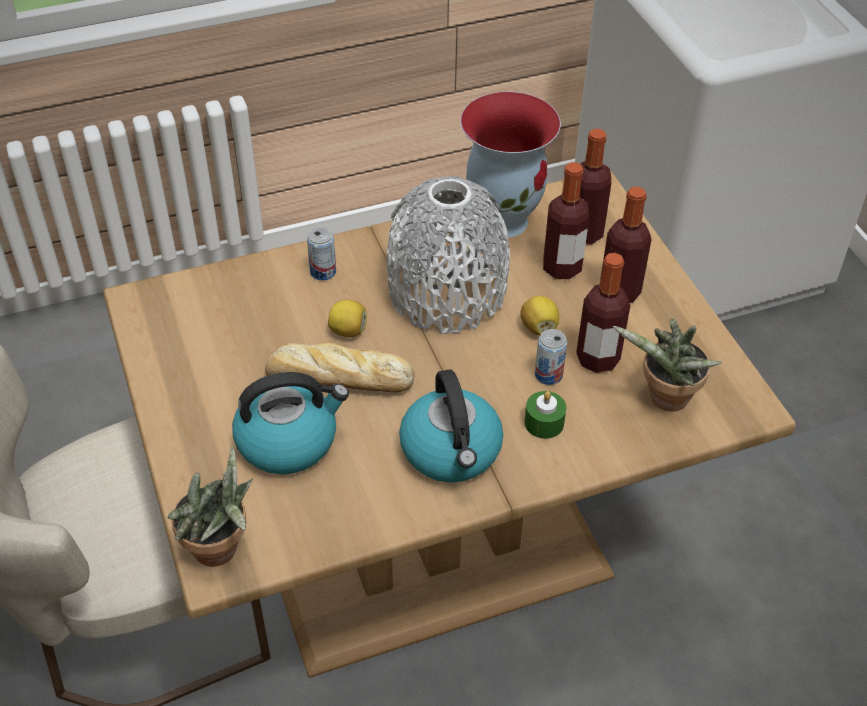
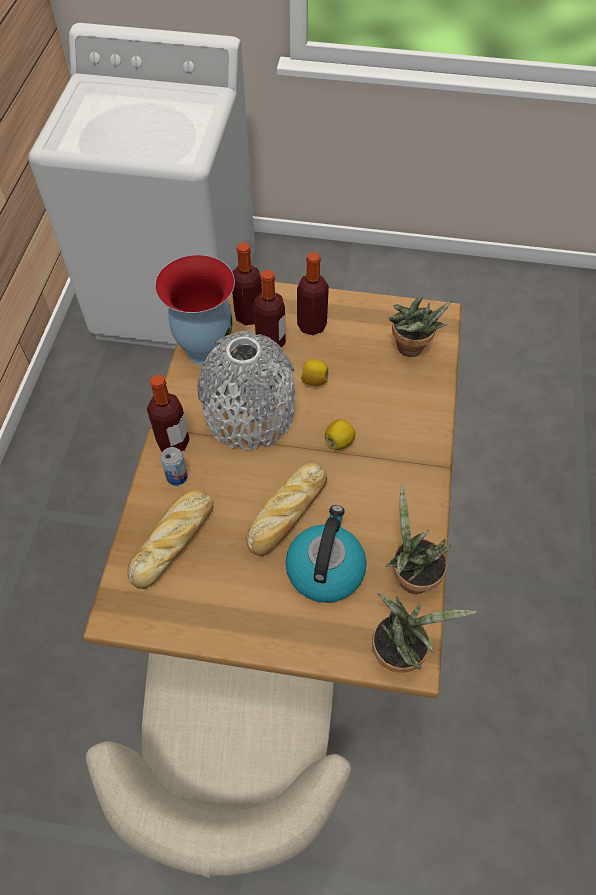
camera: 60 degrees left, 10 degrees up
lemon [328,300,367,337] -> lemon moved to [325,419,356,450]
kettle [399,369,503,482] -> none
green candle [524,391,566,439] -> none
can [535,329,567,385] -> none
bottle [576,253,630,373] -> bottle moved to [147,374,190,452]
none -> bread [127,489,214,589]
none -> potted plant [385,484,451,594]

